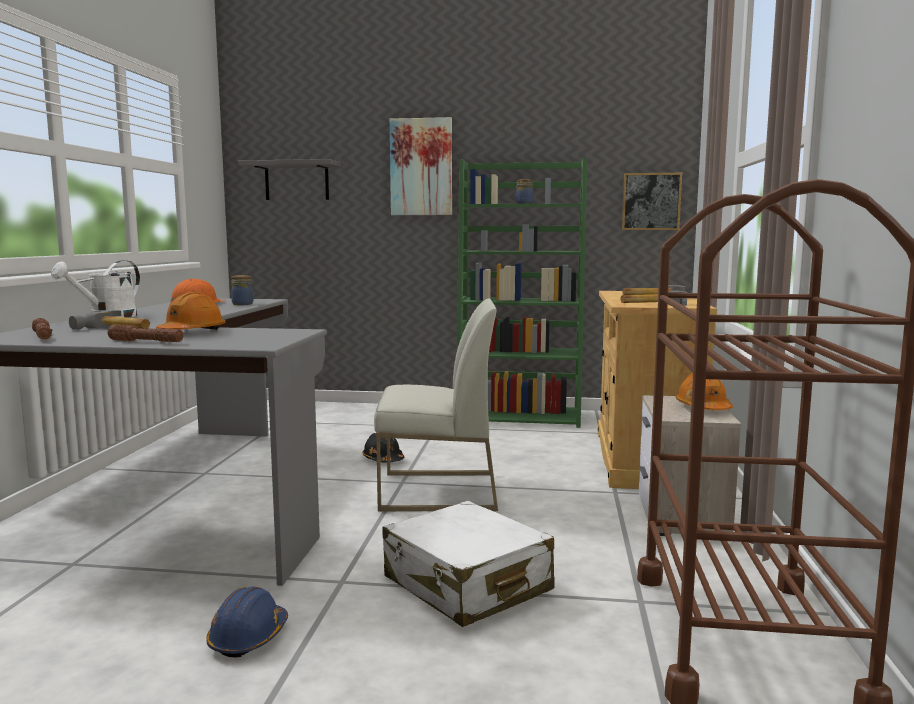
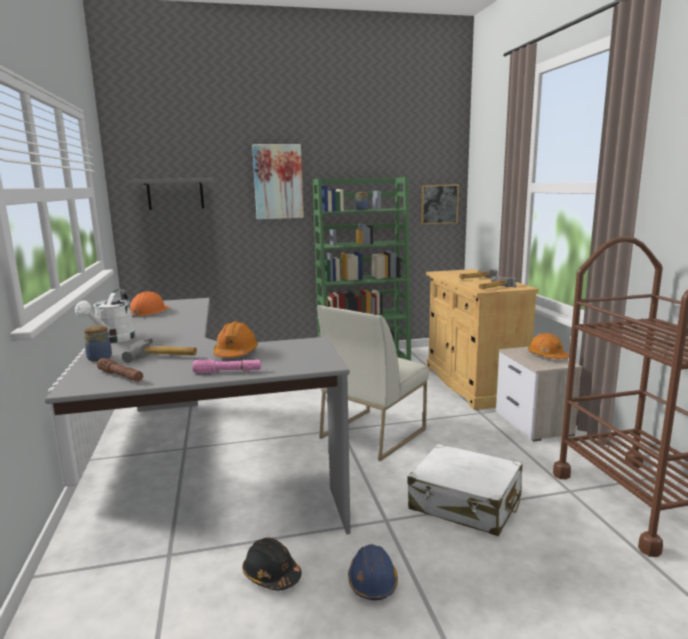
camera: 20 degrees left, 5 degrees up
brown flashlight [107,324,183,342] -> pink flashlight [192,360,261,373]
jar [231,275,253,305] -> jar moved to [84,326,112,362]
black hard hat [362,433,404,463] -> black hard hat moved to [242,537,302,591]
white chair [374,298,498,511] -> white chair turned 150 degrees clockwise [317,305,429,461]

